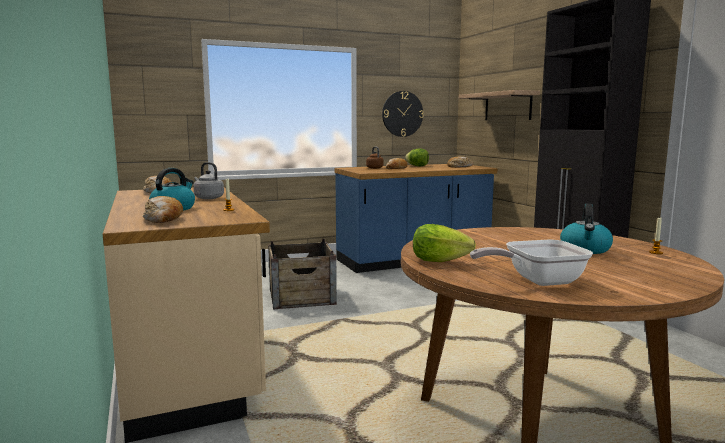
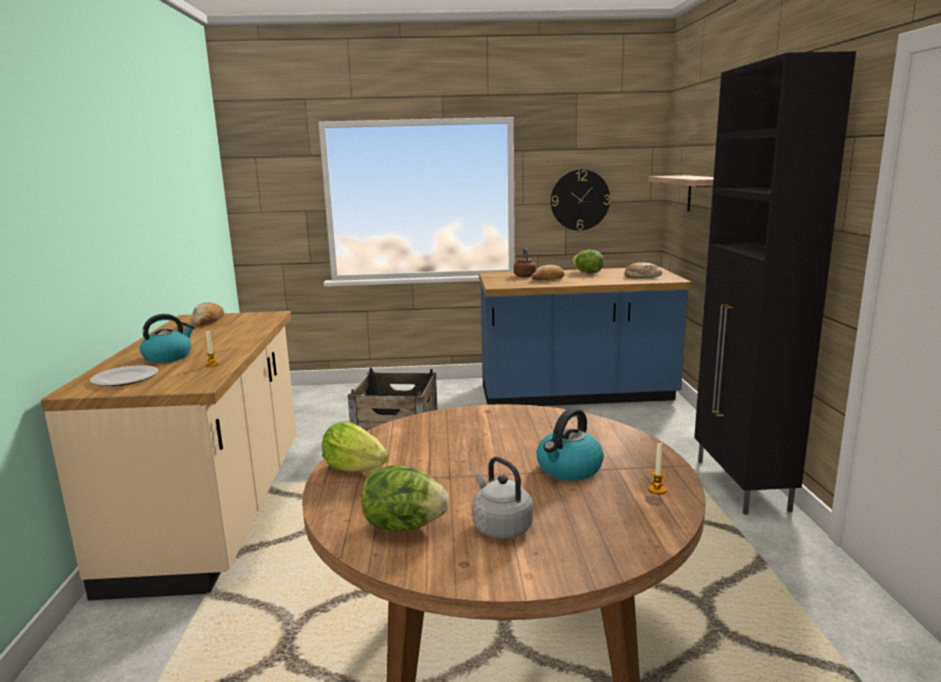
camera: 20 degrees right, 5 degrees up
bread [142,196,183,223] -> plate [90,365,159,386]
grey kettle [193,162,224,199] -> grey kettle moved to [472,457,533,539]
frying pan [470,240,593,286] -> lettuce [361,465,449,531]

